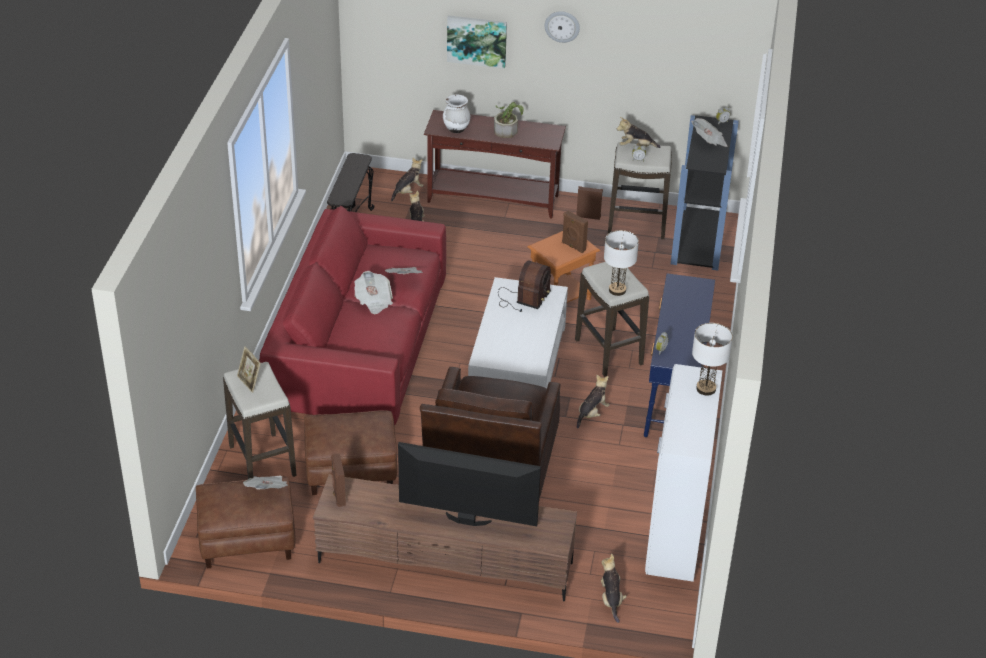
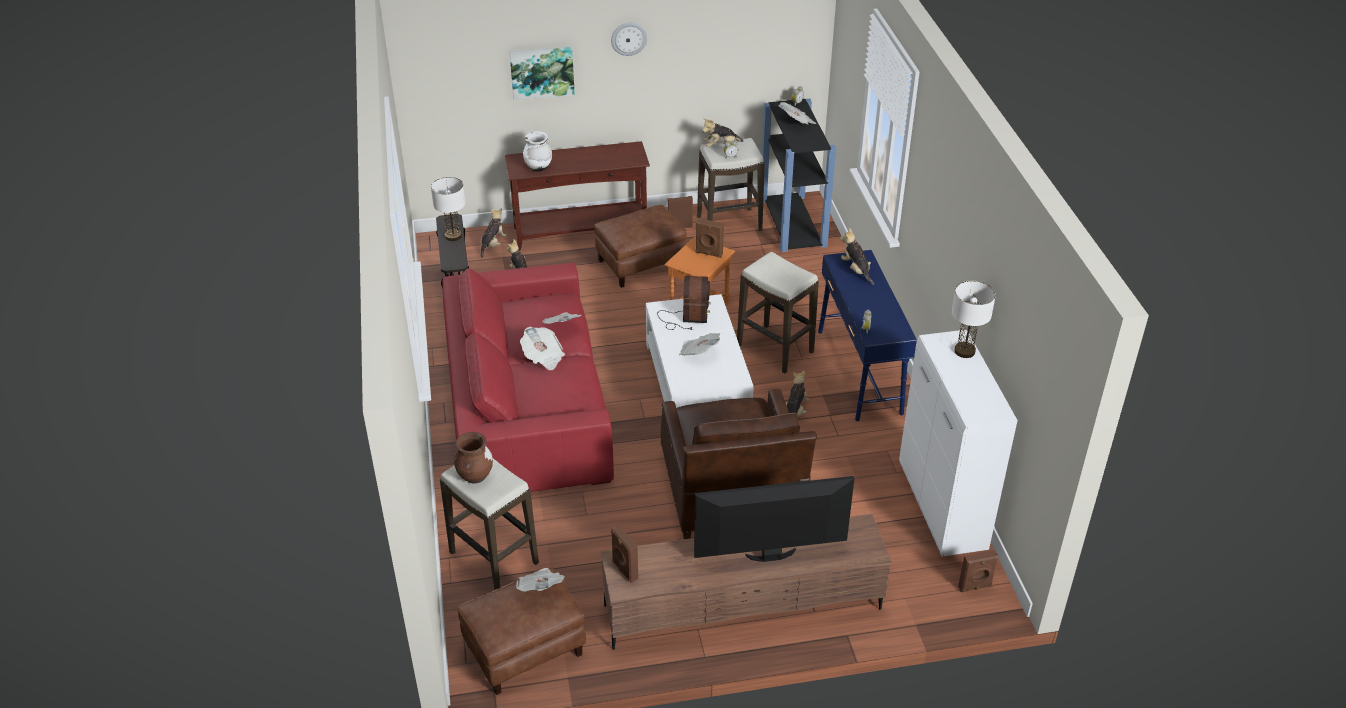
camera: 20 degrees left, 0 degrees up
picture frame [237,346,261,393] -> brown vase [454,432,493,483]
brown ottoman [304,410,398,495] -> brown ottoman moved to [594,205,687,288]
potted plant [494,102,523,138] -> none
plush toy [601,554,627,623] -> plush toy moved to [840,228,874,285]
table lamp [604,230,639,296] -> table lamp moved to [431,177,466,241]
none -> newspaper [679,333,720,356]
none -> brown speaker [958,550,999,592]

